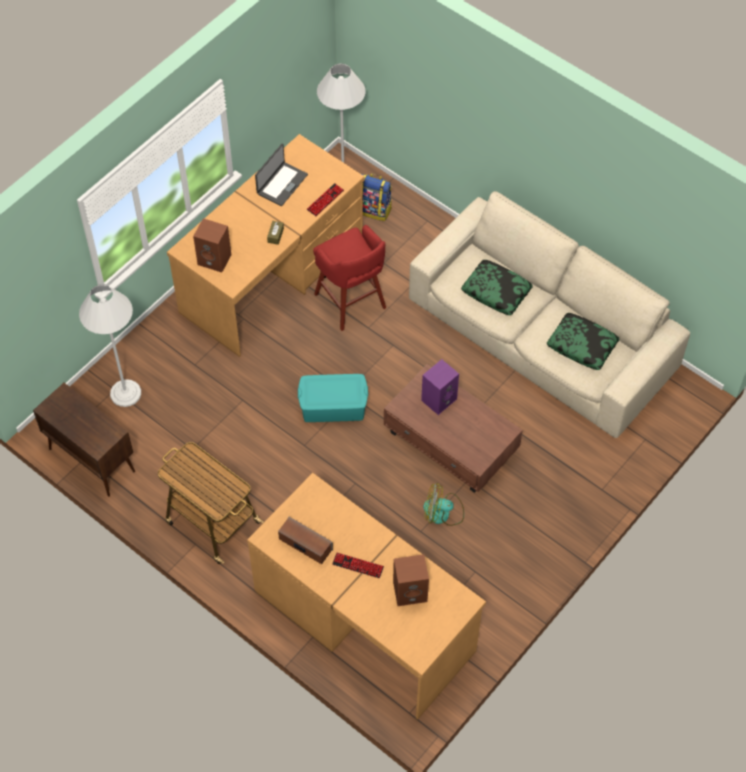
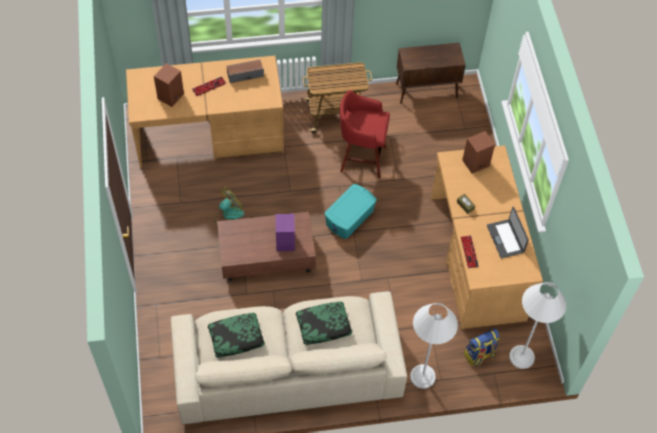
camera: 130 degrees right, 0 degrees up
white floor lamp [79,284,141,407] -> white floor lamp moved to [410,303,458,389]
red stool [313,225,386,331] -> red stool moved to [340,90,390,178]

